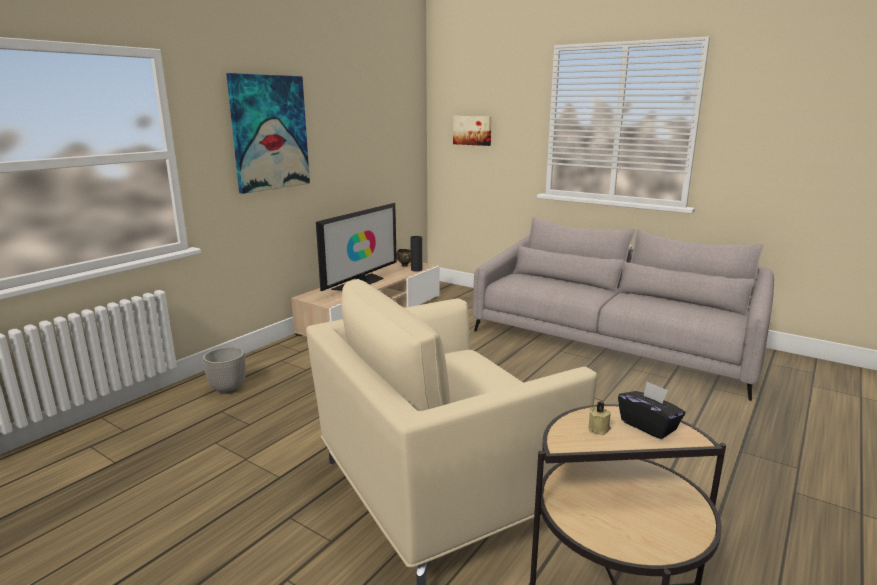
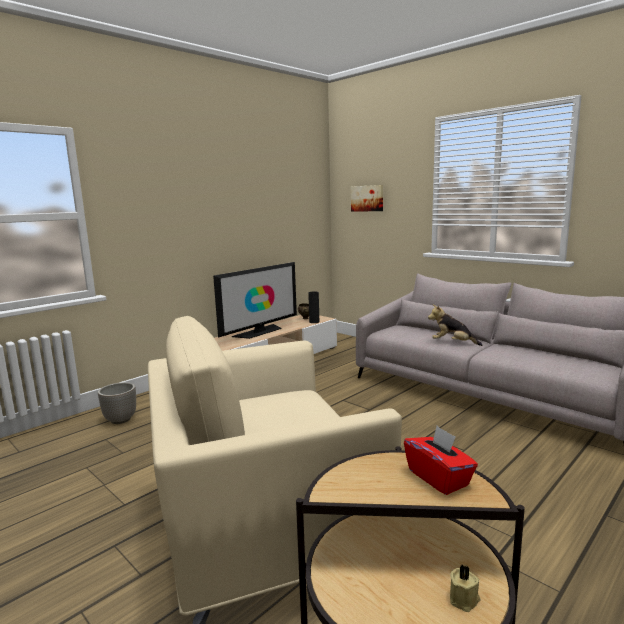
camera: 10 degrees right, 5 degrees down
picture [226,73,310,194] -> none
beige candle [589,402,611,435] -> beige candle moved to [450,565,480,612]
black tissue box [618,381,685,439] -> red tissue box [404,426,478,495]
none -> plush toy [428,304,482,346]

